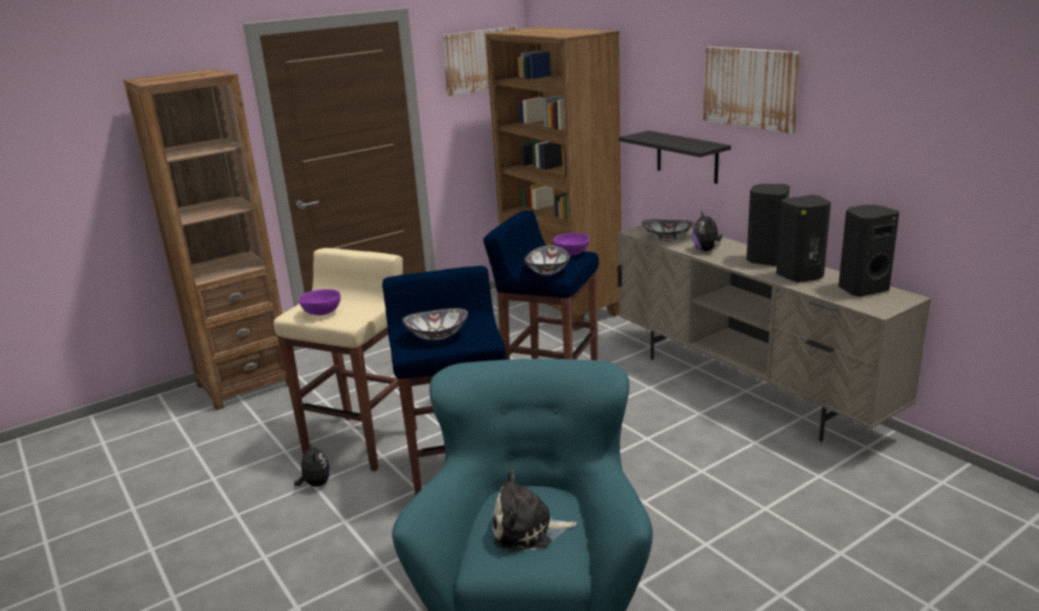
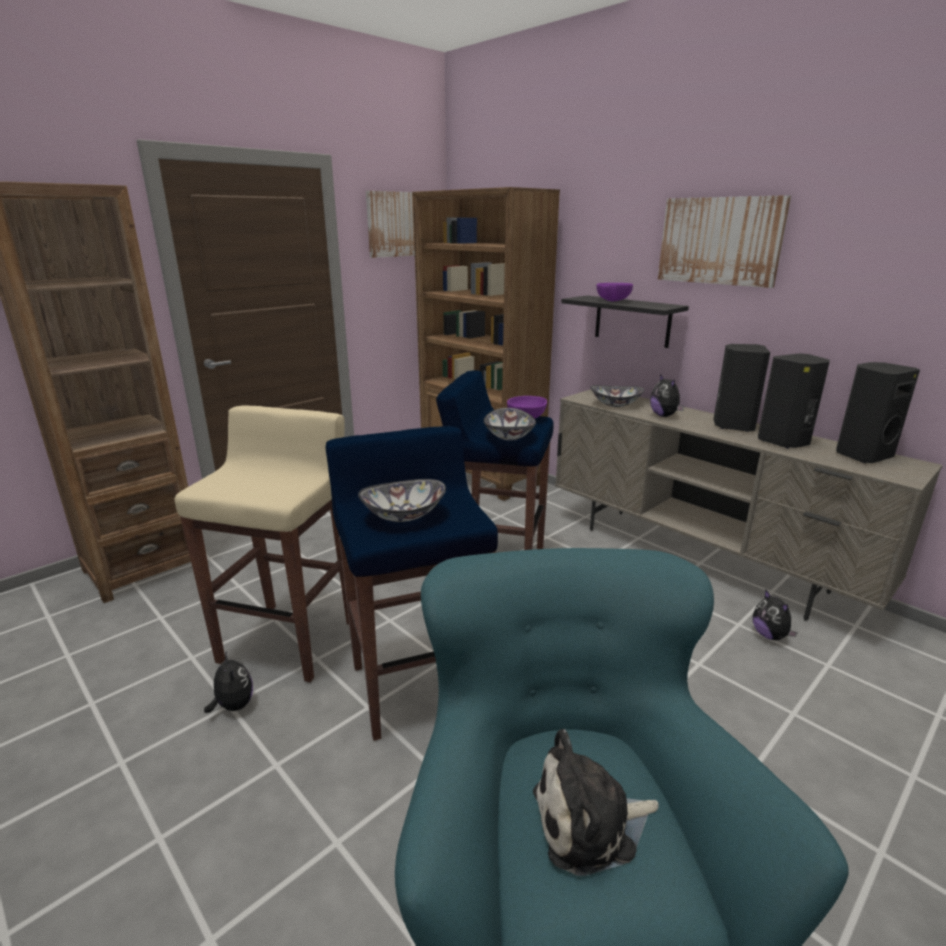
camera: 10 degrees left, 0 degrees up
purple bowl [299,289,341,315] -> purple bowl moved to [596,283,633,301]
none -> plush toy [753,589,798,640]

